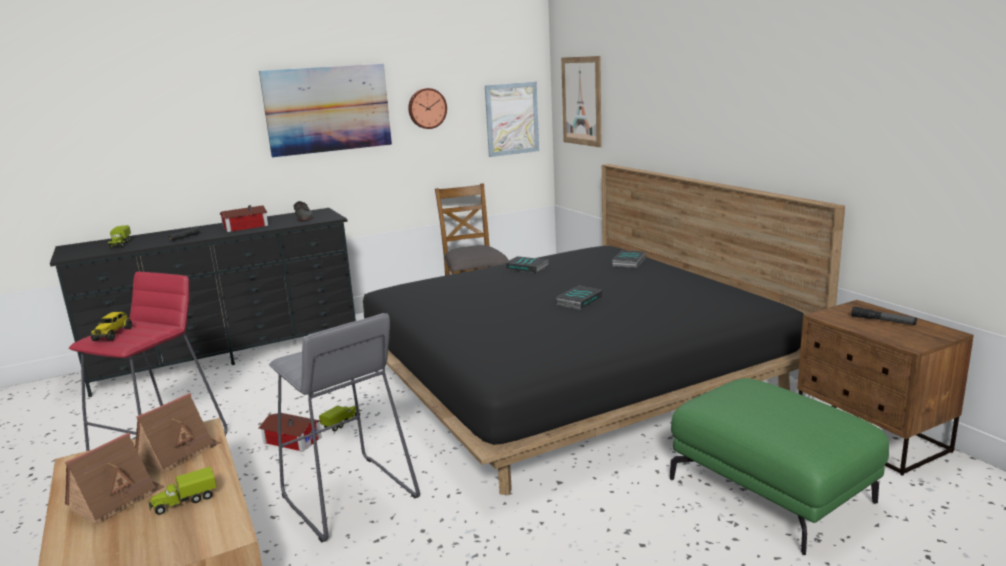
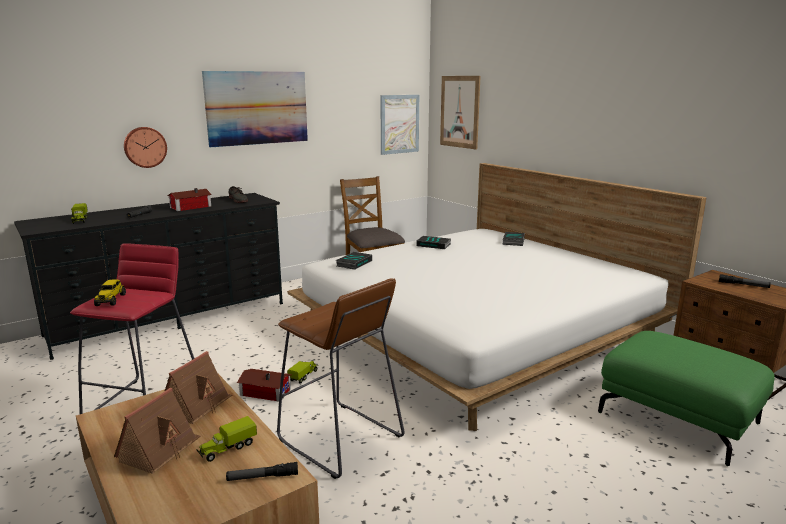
camera: 10 degrees left, 0 degrees up
grey stool [269,313,420,542] -> brown stool [277,278,404,479]
black bed [363,164,845,495] -> white bed [287,163,706,431]
wall clock [408,88,447,129] -> wall clock moved to [124,127,167,168]
book [555,286,603,310] -> book moved to [336,252,372,270]
none -> flashlight [226,462,298,481]

